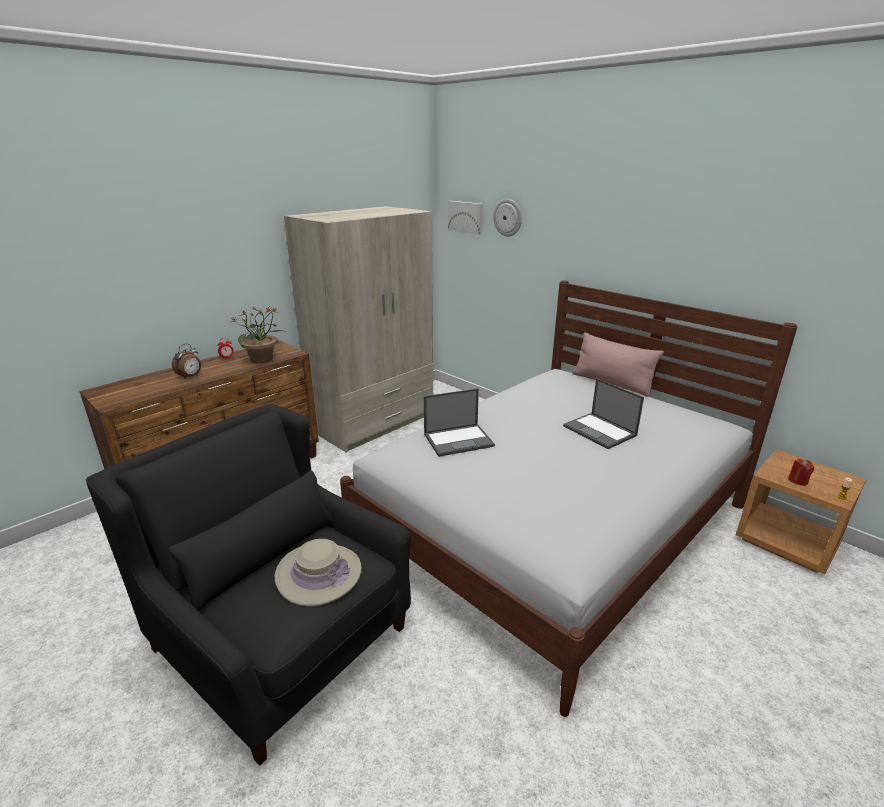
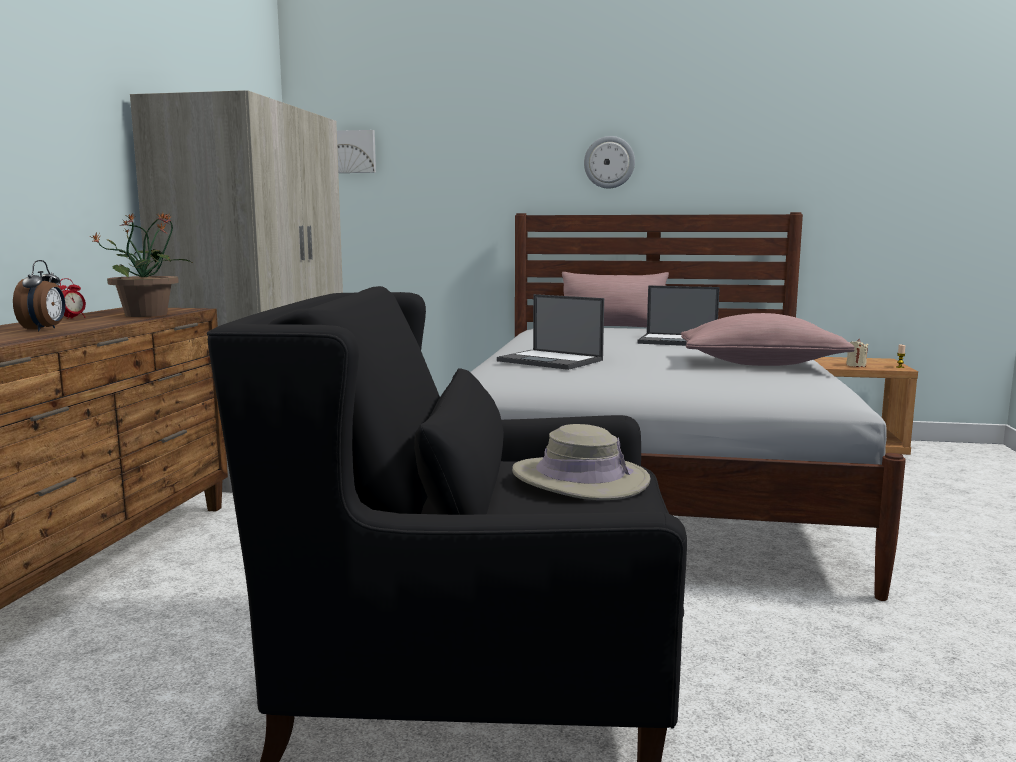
camera: 35 degrees left, 15 degrees down
laptop [424,388,495,457] -> laptop turned 90 degrees clockwise [497,294,604,370]
wall clock [493,199,522,237] -> wall clock moved to [584,136,635,189]
red candle [788,459,814,486] -> beige candle [846,339,869,367]
none -> pink pillow [681,313,855,366]

